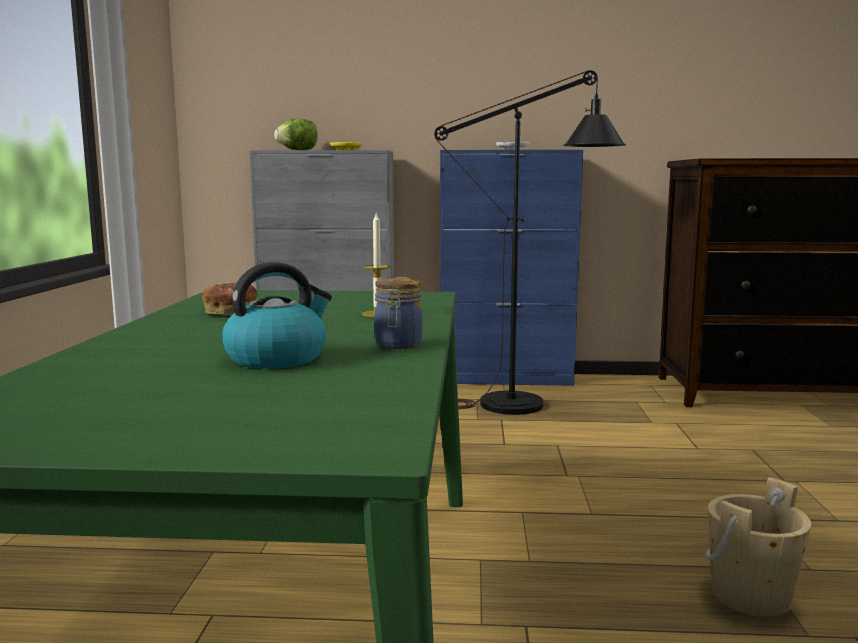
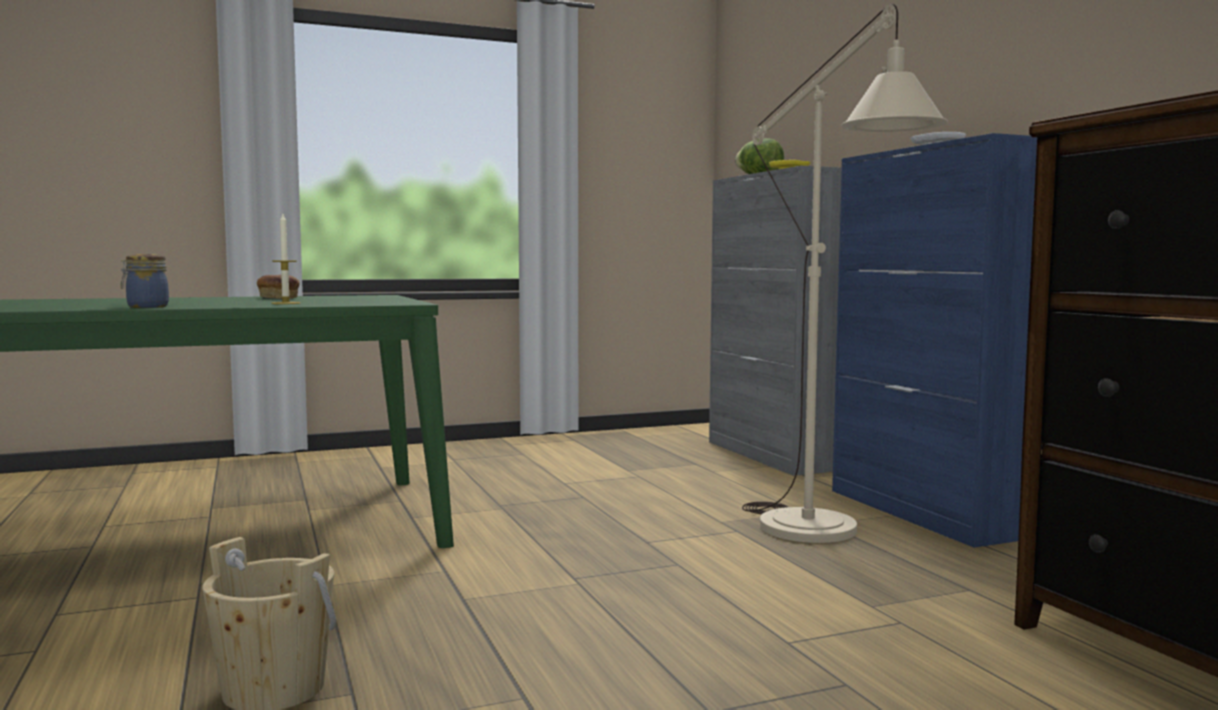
camera: 65 degrees right, 5 degrees down
kettle [222,262,332,369] -> none
black floor lamp [434,70,626,415] -> beige floor lamp [742,4,948,543]

